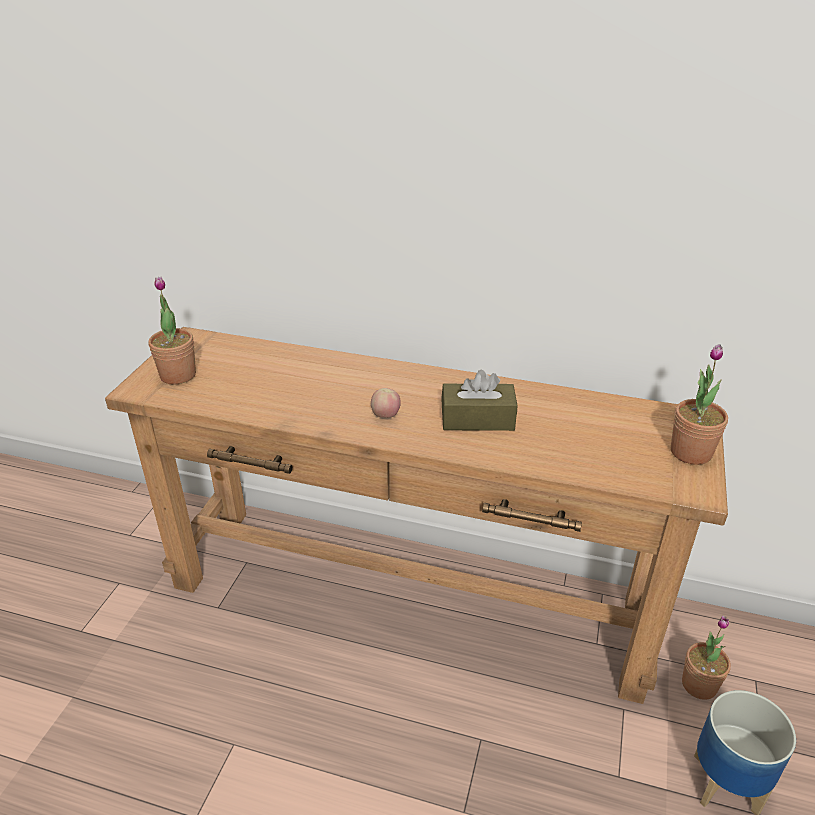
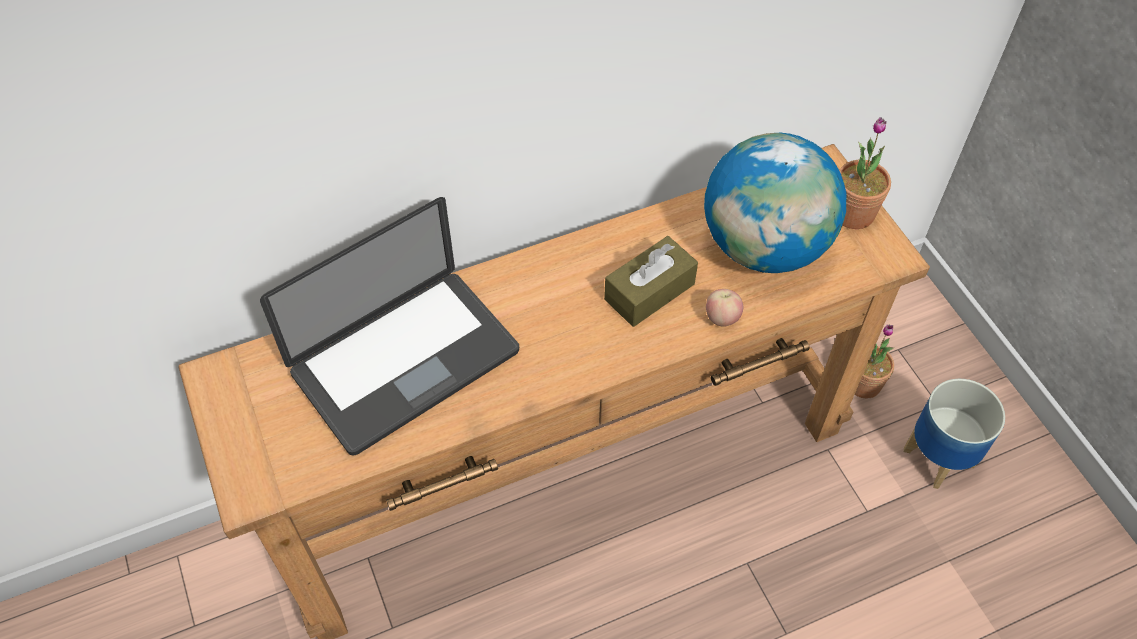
camera: 40 degrees left, 20 degrees up
potted plant [149,277,196,385] -> none
apple [371,388,401,418] -> apple moved to [706,289,743,327]
none -> laptop [260,197,519,455]
none -> globe [704,132,846,273]

